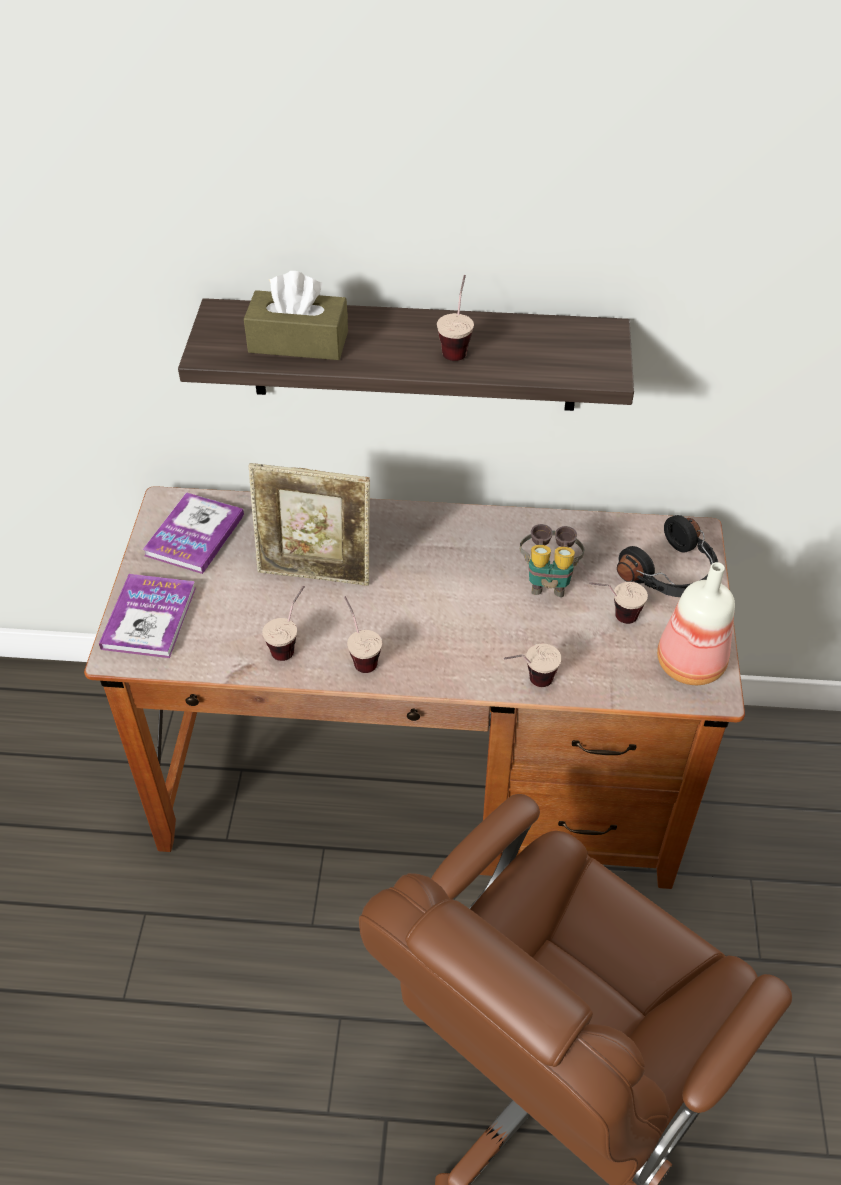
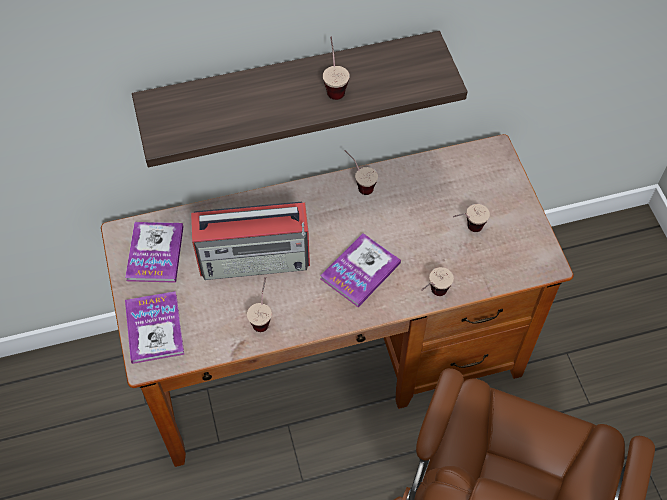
camera: 20 degrees left, 10 degrees up
brown tissue box [244,271,348,360] -> none
picture frame [249,463,370,586] -> radio [191,202,310,280]
cup [344,596,382,673] -> cup moved to [345,150,378,195]
binoculars [520,524,584,597] -> none
black headphones [617,515,718,597] -> none
bottle [657,562,735,685] -> none
none -> book [320,233,401,307]

